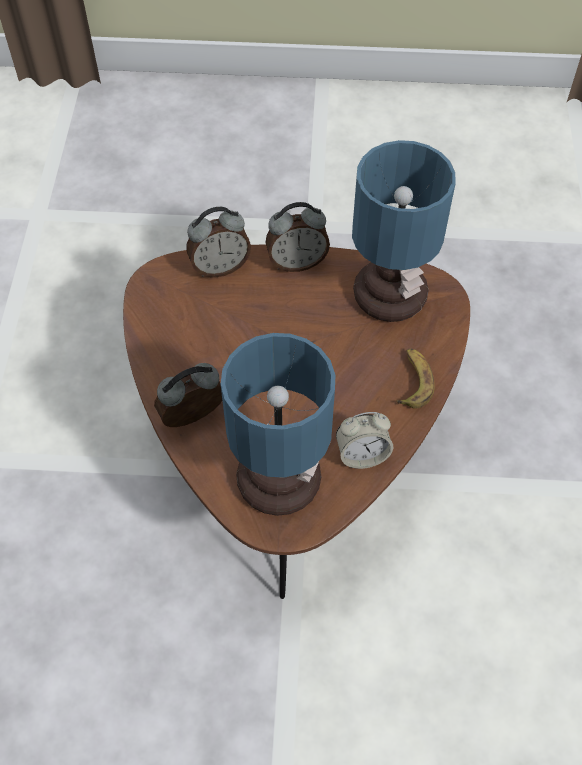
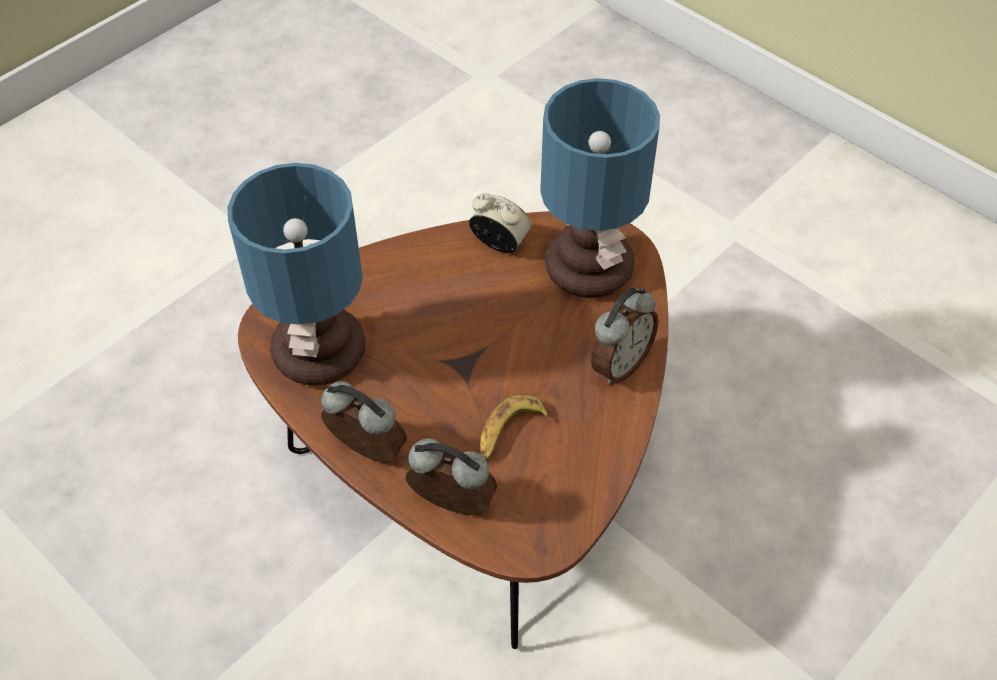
camera: 140 degrees left, 5 degrees down
alarm clock [154,363,222,427] -> alarm clock turned 60 degrees counterclockwise [591,287,659,385]
banana [396,348,435,409] -> banana moved to [480,395,550,460]

